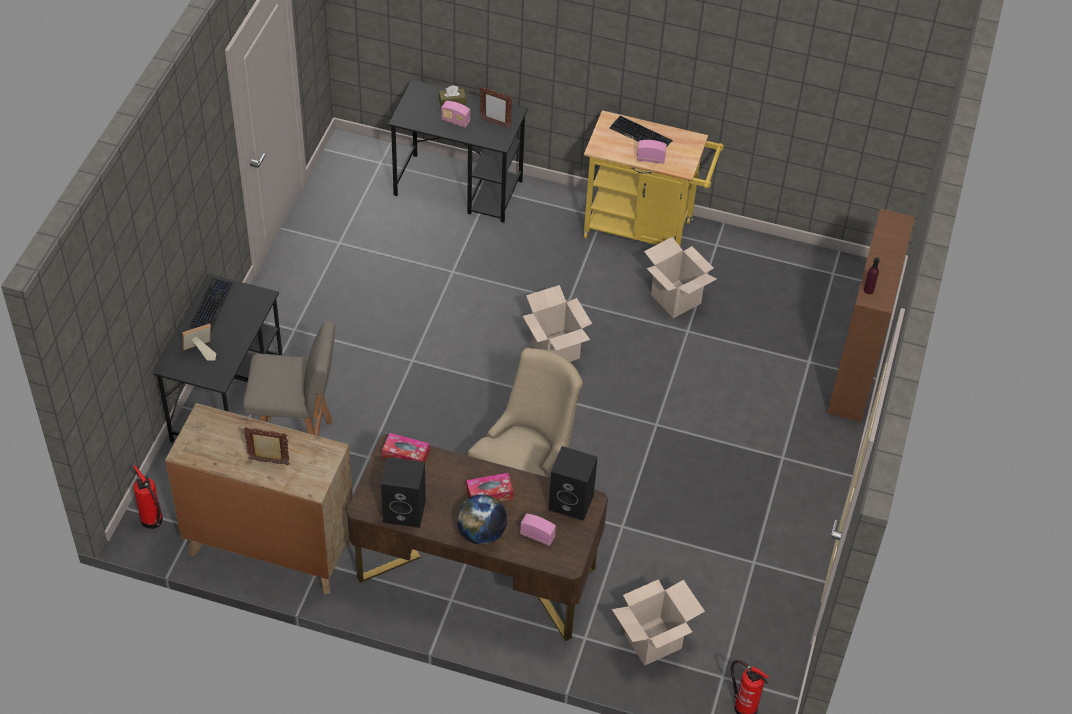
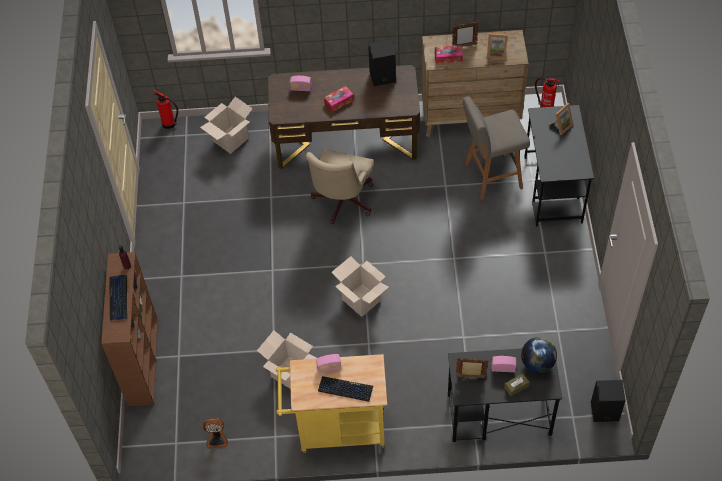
camera: 165 degrees right, 5 degrees up
keyboard [189,278,233,331] -> keyboard moved to [109,275,127,321]
tissue box [382,433,430,462] -> tissue box moved to [435,45,463,63]
globe [457,494,507,545] -> globe moved to [521,337,557,373]
black speaker [548,446,598,521] -> black speaker moved to [591,380,626,422]
none -> fan [203,418,228,449]
none -> picture frame [487,34,508,60]

